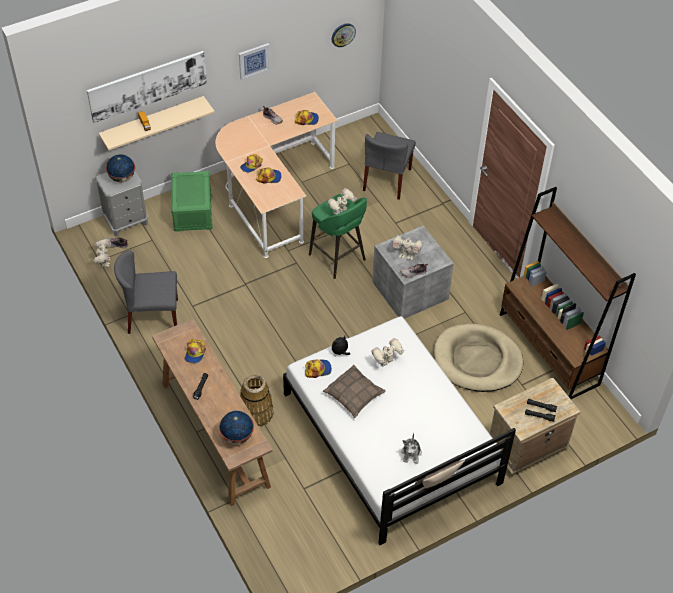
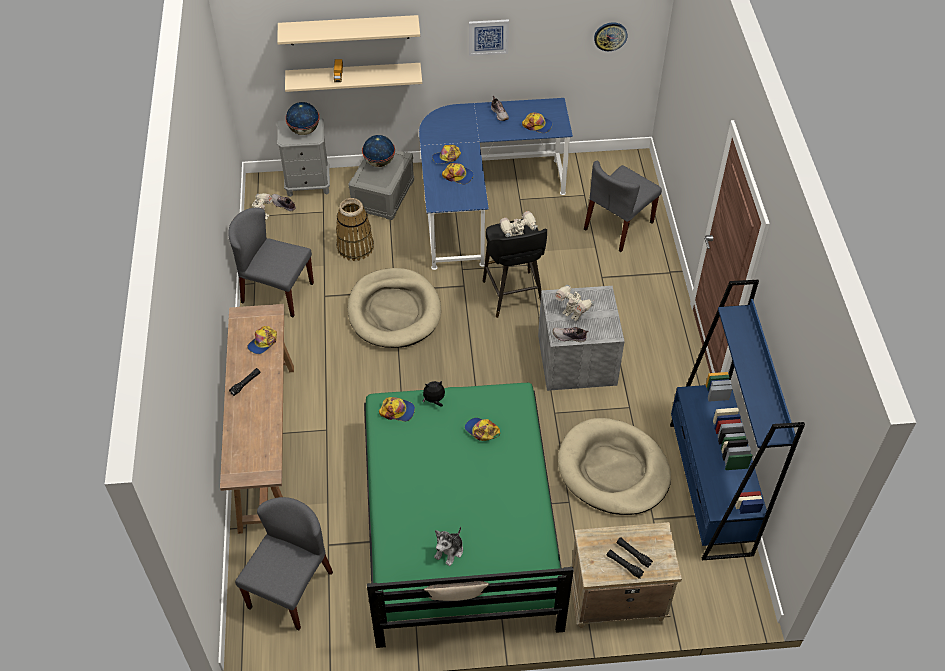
camera: 25 degrees right, 0 degrees up
picture [87,51,207,123] -> beige shelf [277,15,420,45]
green storage box [171,171,213,232] -> grey storage box [348,150,414,220]
beige desk [216,92,338,258] -> blue desk [419,98,573,270]
globe [219,411,254,444] -> globe moved to [362,135,395,167]
basket [240,374,274,427] -> basket moved to [336,198,374,261]
white bed [283,316,516,545] -> green bed [364,383,574,648]
green stool [309,194,367,279] -> black stool [483,219,547,318]
pillow [323,365,386,418] -> none
toy robot [372,338,404,367] -> cap [465,418,500,441]
brown bookcase [500,187,636,399] -> blue bookcase [670,280,805,560]
none -> grey chair [235,497,333,630]
none -> beige dog bed [348,268,441,348]

